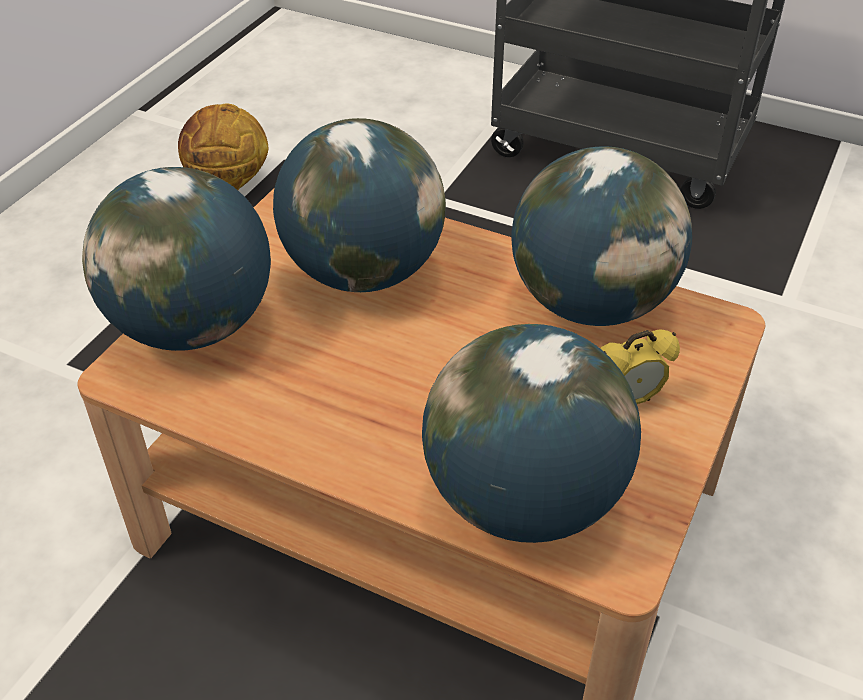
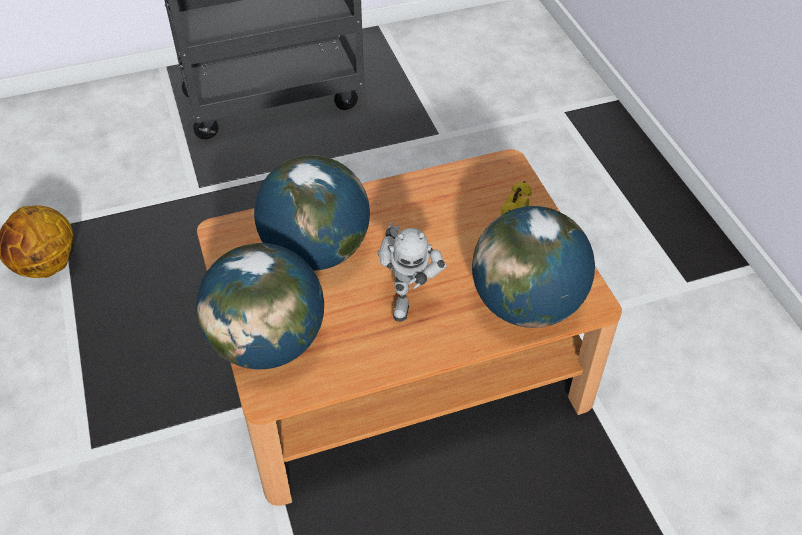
camera: 45 degrees left, 5 degrees up
globe [511,146,692,326] -> none
none -> toy robot [378,222,447,322]

